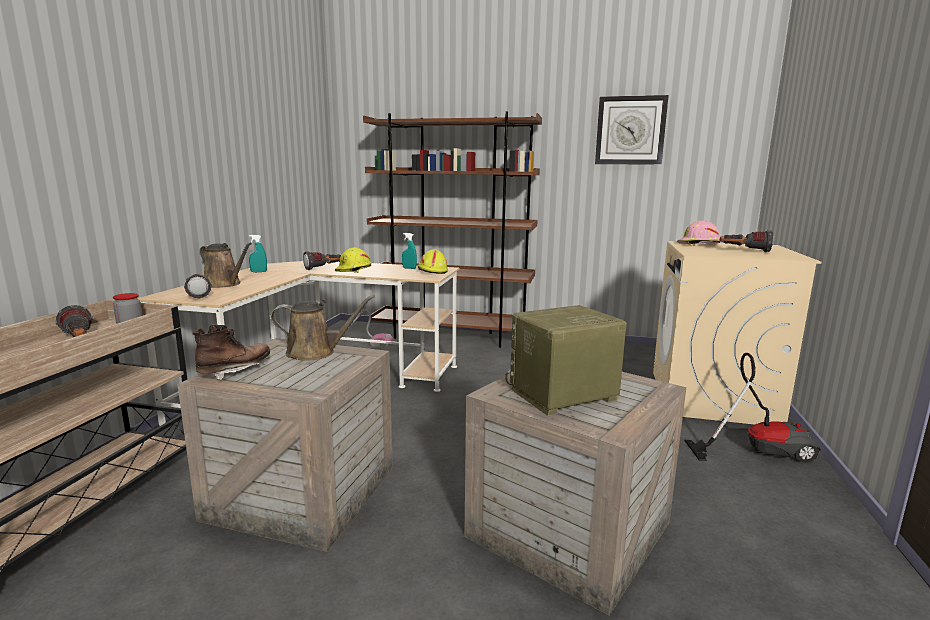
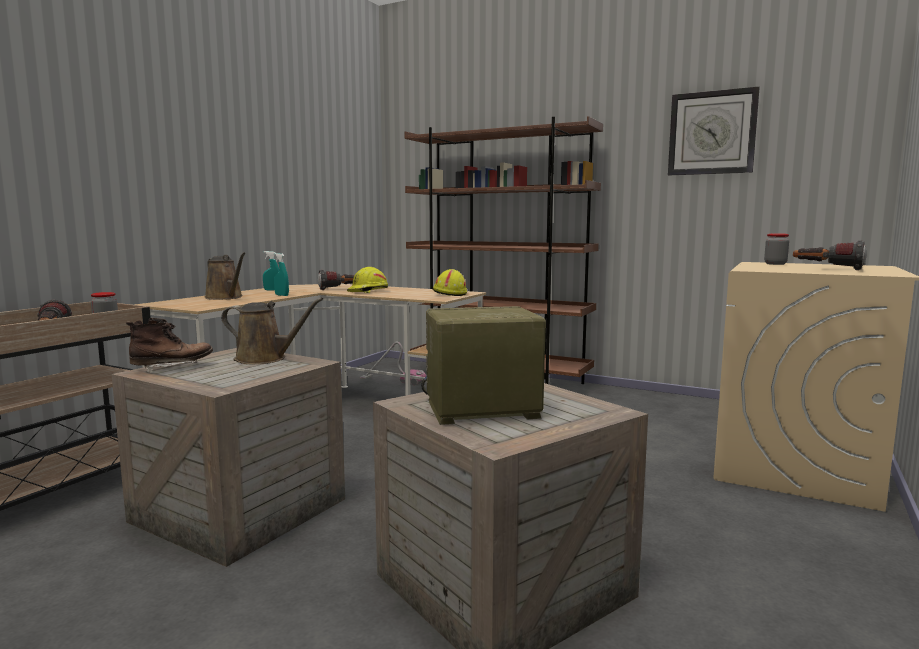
camera: 15 degrees right, 5 degrees down
flashlight [184,274,212,298] -> none
turquoise spray bottle [402,233,417,269] -> turquoise spray bottle moved to [274,253,289,296]
pink hard hat [677,221,720,246] -> jar [764,233,789,265]
vacuum cleaner [684,353,821,463] -> none

